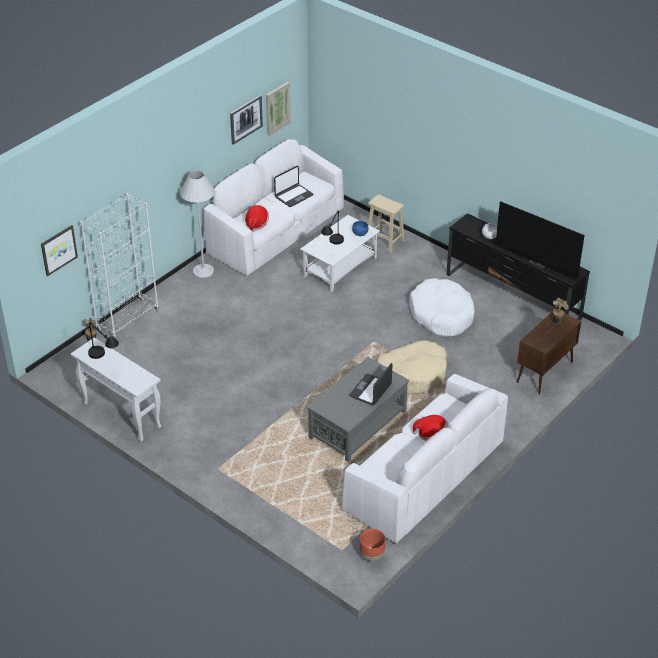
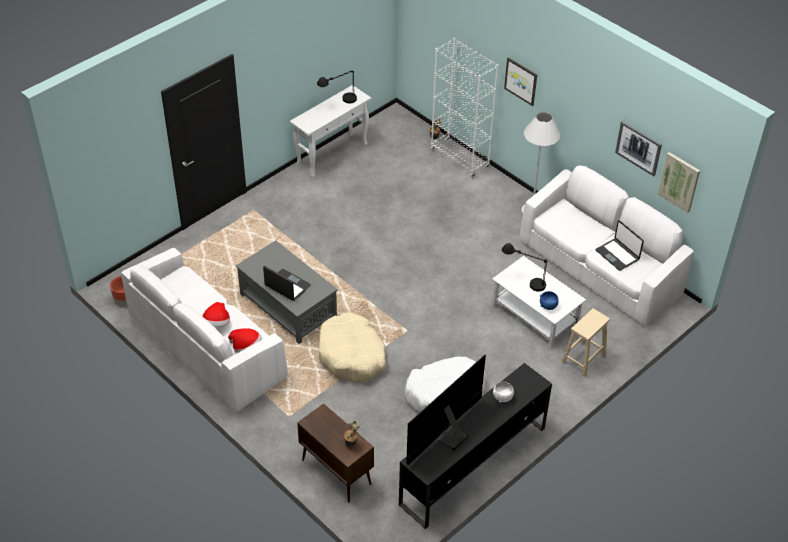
camera: 95 degrees right, 5 degrees up
picture [41,225,78,276] -> picture moved to [504,57,537,106]
hat [245,205,269,233] -> hat moved to [228,328,262,353]

